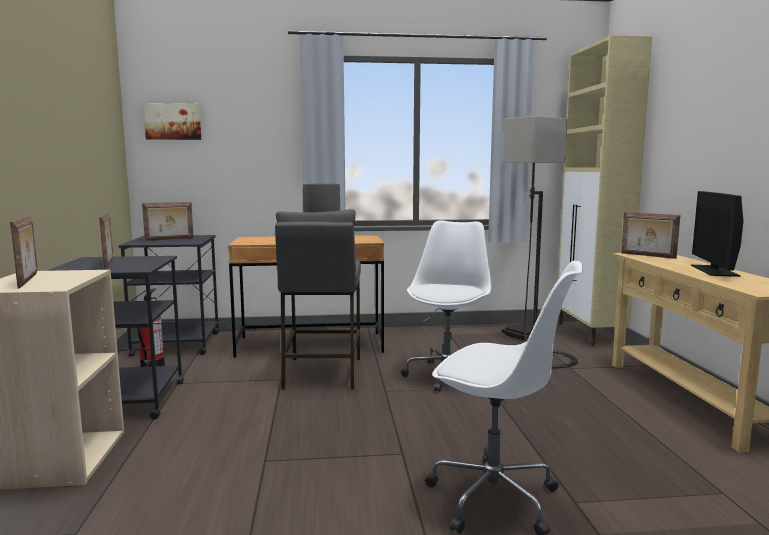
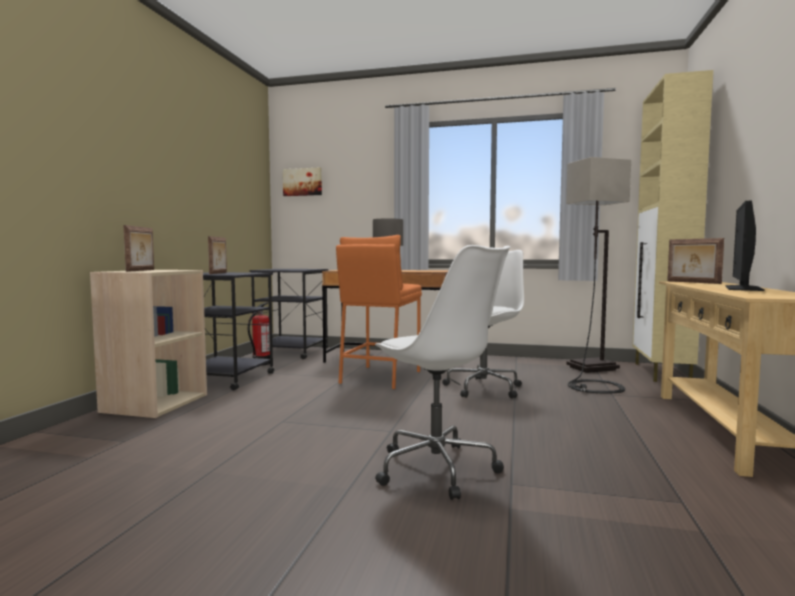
camera: 20 degrees right, 5 degrees down
picture frame [142,202,194,241] -> none
grey stool [275,209,361,390] -> orange stool [336,235,422,389]

